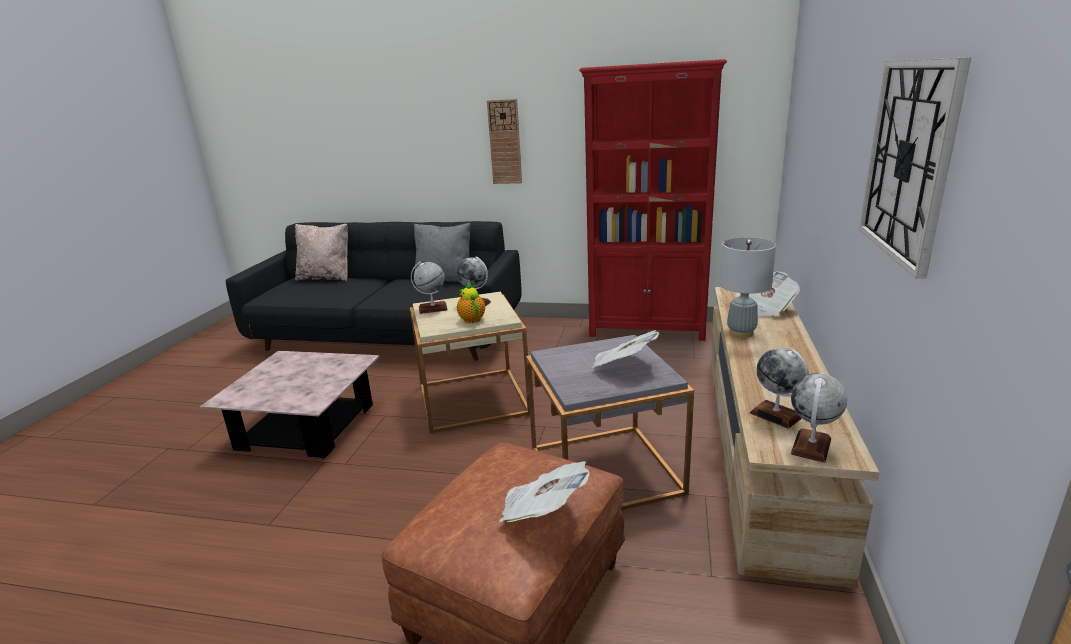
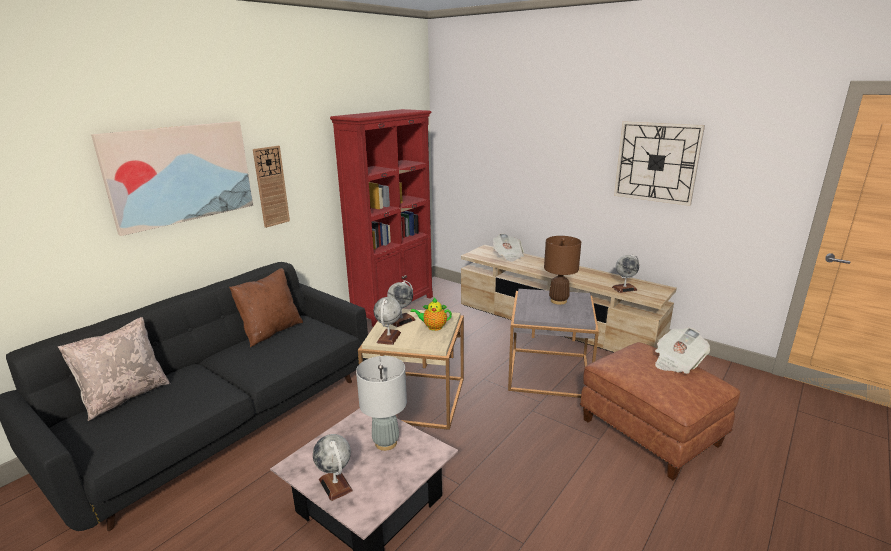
camera: 65 degrees left, 0 degrees up
grey pillow [413,223,471,283] -> brown pillow [229,268,303,347]
newspaper [592,330,659,368] -> brown table lamp [544,236,581,305]
grey table lamp [720,238,776,338] -> grey table lamp moved to [356,356,407,451]
globe [791,373,847,463] -> globe moved to [313,434,353,501]
none -> picture [91,121,253,236]

